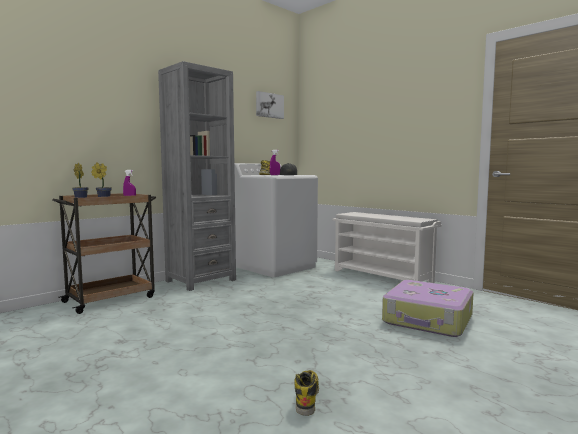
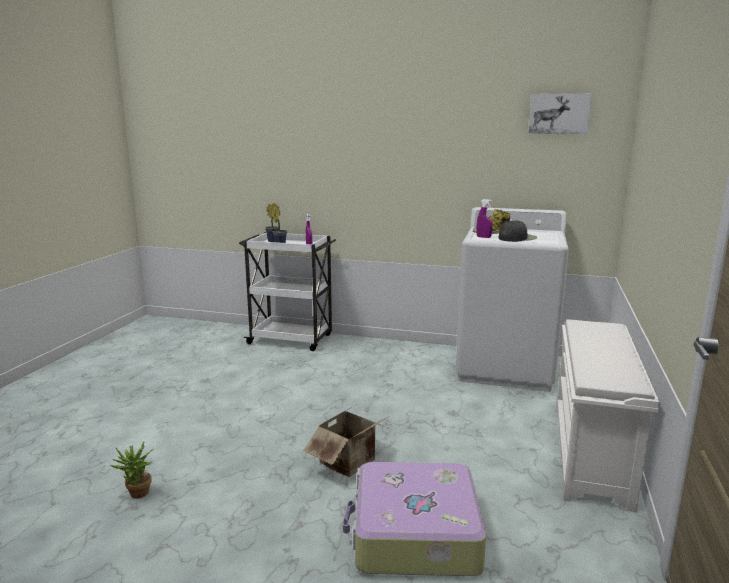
camera: 60 degrees right, 10 degrees up
brown cart [52,193,156,314] -> white cart [239,232,336,351]
grey bookcase [158,61,236,291] -> none
boot [294,370,319,416] -> potted plant [110,440,154,498]
none -> cardboard box [303,404,390,477]

